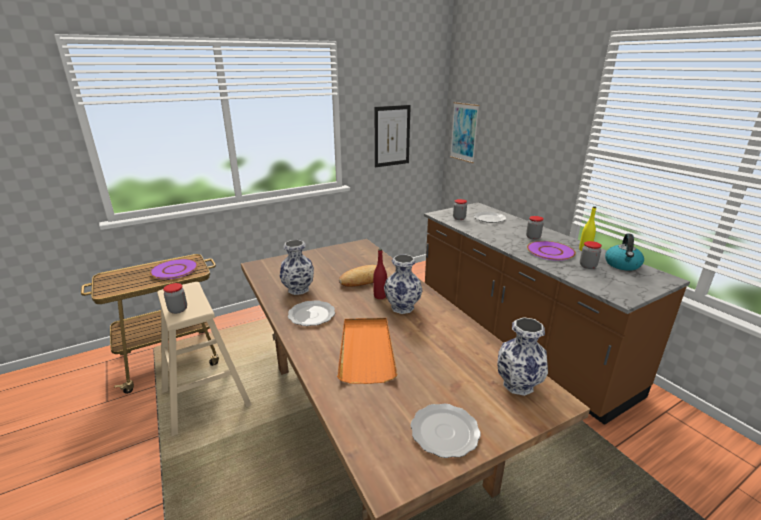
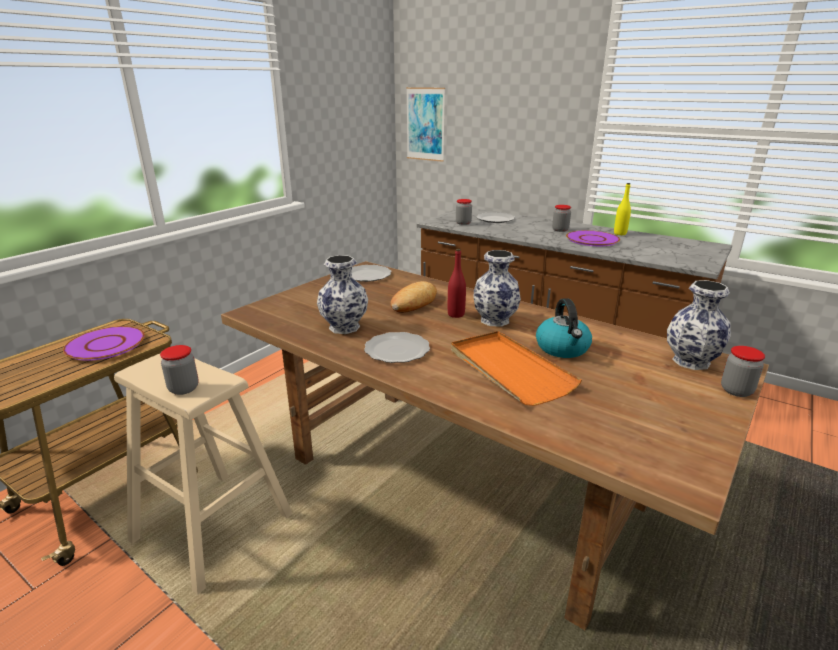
camera: 25 degrees left, 0 degrees up
picture [375,105,411,167] -> none
plate [410,403,481,458] -> plate moved to [351,265,392,282]
jar [580,241,602,269] -> jar moved to [721,346,765,397]
kettle [605,233,644,271] -> kettle moved to [536,298,592,358]

